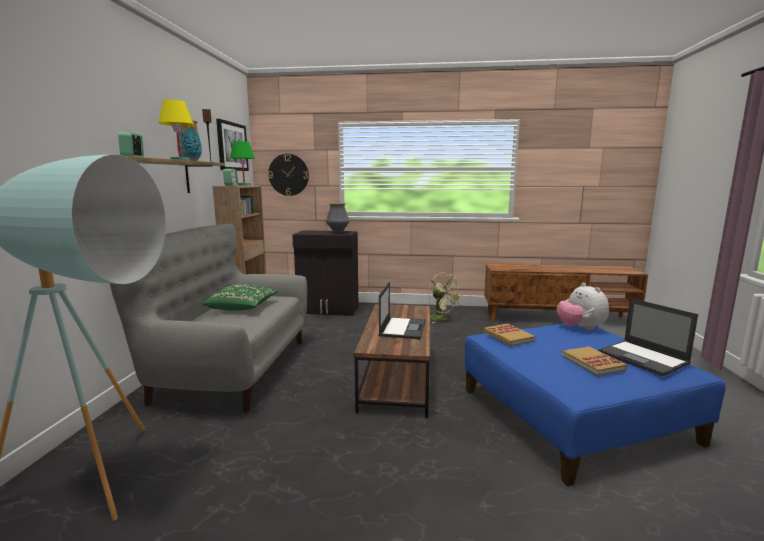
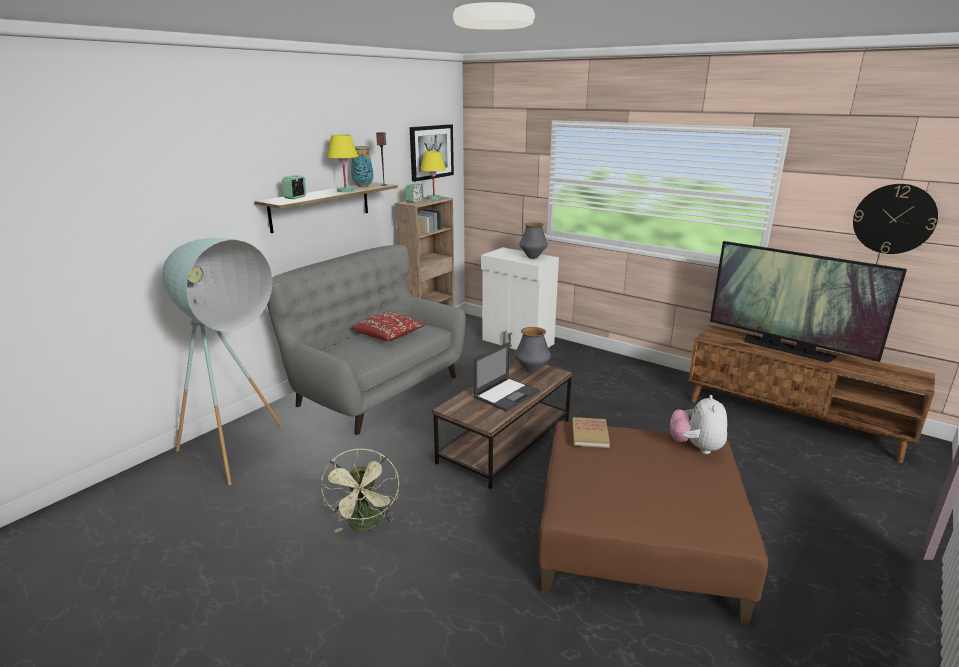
camera: 30 degrees right, 10 degrees up
green pillow [202,284,278,311] -> red pillow [352,312,426,341]
green table lamp [230,141,255,185] -> yellow table lamp [420,151,446,200]
wall clock [268,154,309,196] -> wall clock moved to [853,184,938,254]
black cabinet [292,230,358,316] -> white cabinet [481,247,559,350]
green fan [429,272,462,323] -> green fan moved to [321,449,399,533]
blue ottoman [465,323,726,486] -> brown ottoman [538,421,768,625]
book [562,347,627,376] -> none
laptop [598,298,698,376] -> none
none -> vase [515,327,551,373]
none -> television [710,241,907,363]

